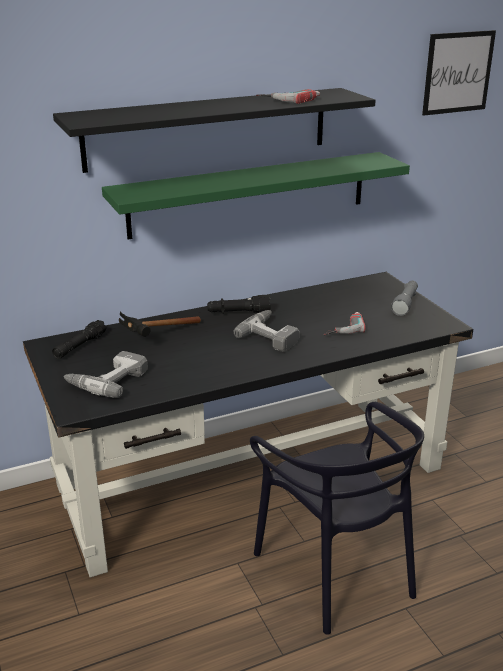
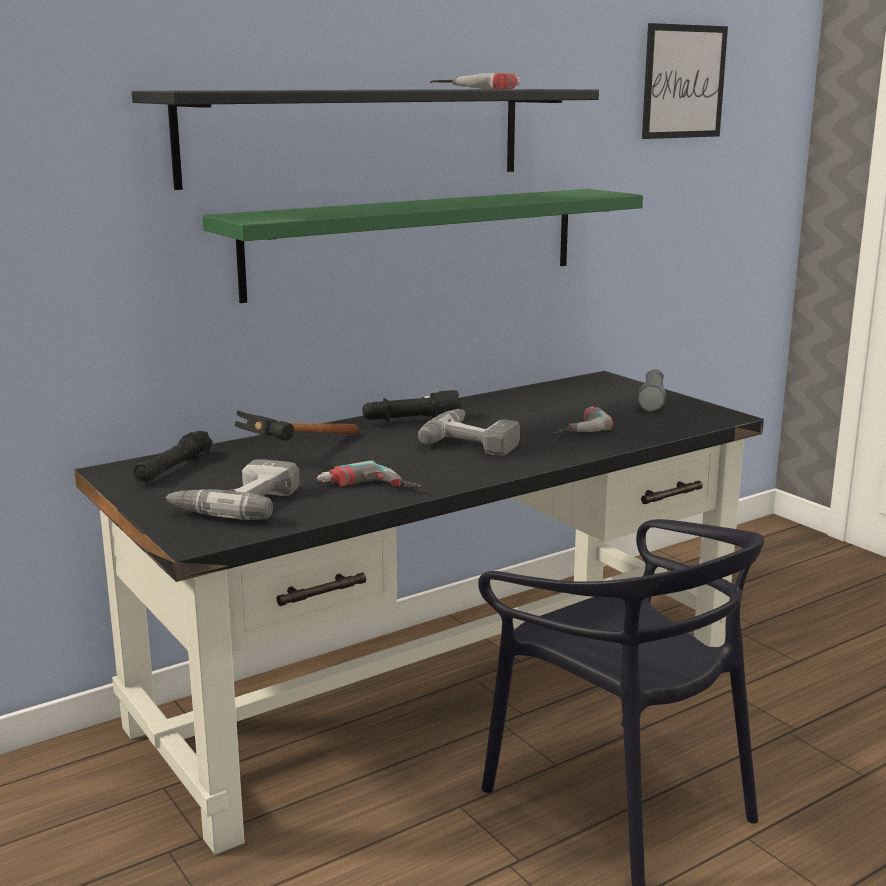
camera: 10 degrees left, 10 degrees down
none -> power drill [317,460,422,488]

